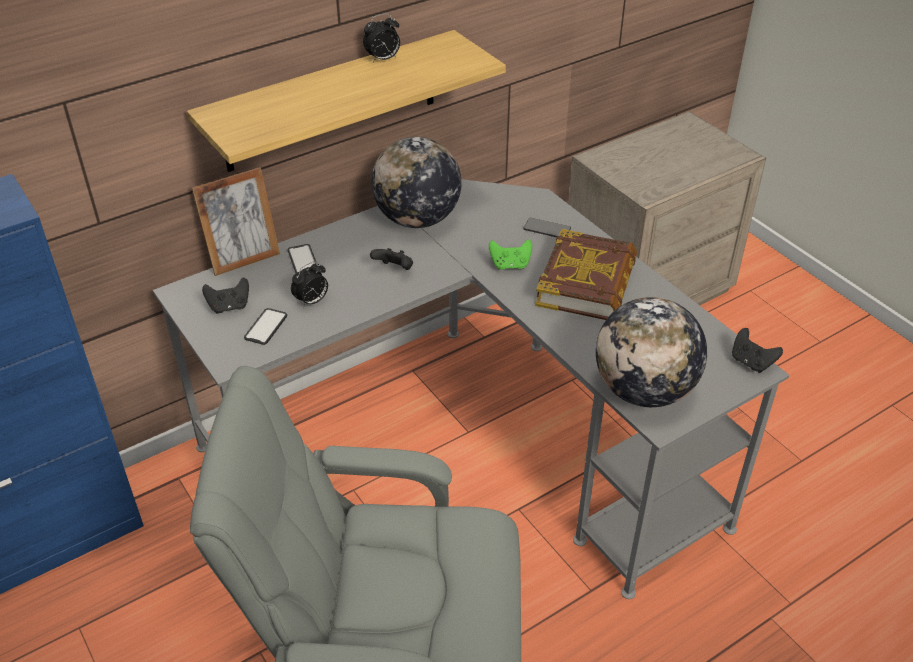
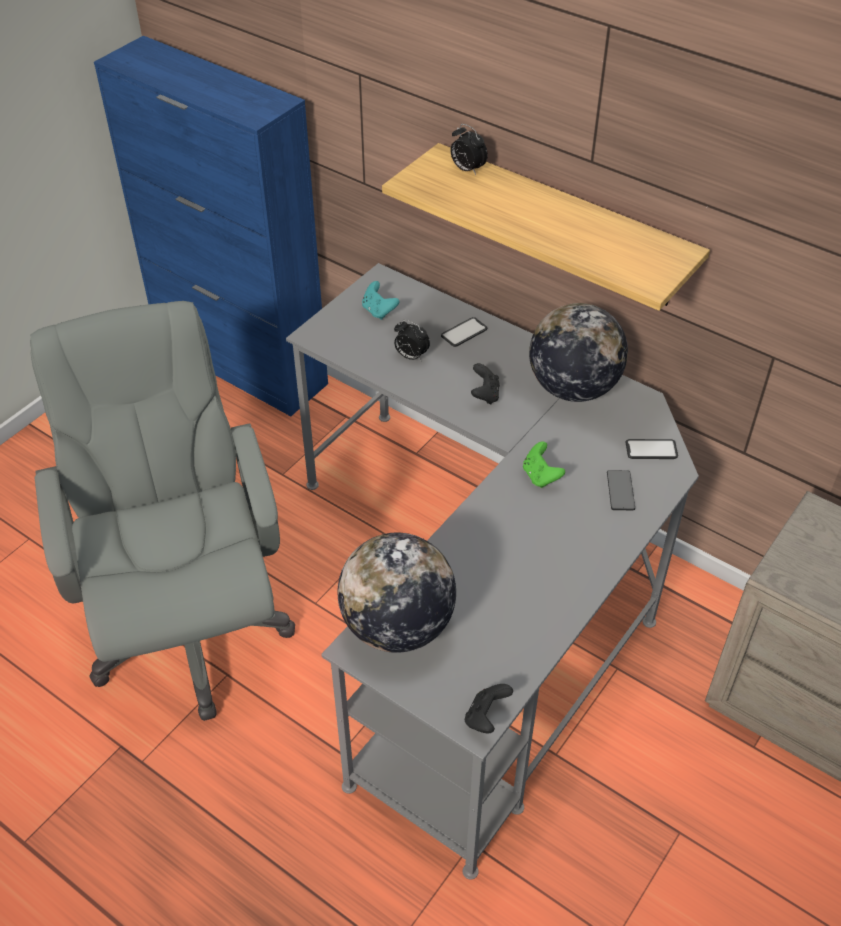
camera: 70 degrees right, 5 degrees up
picture frame [192,167,280,276] -> none
black game controller [202,278,249,313] -> turquoise game controller [362,281,399,320]
phone [244,308,287,345] -> phone moved to [626,439,678,459]
alarm clock [363,13,400,62] -> alarm clock moved to [450,124,488,175]
book [535,229,637,320] -> none

